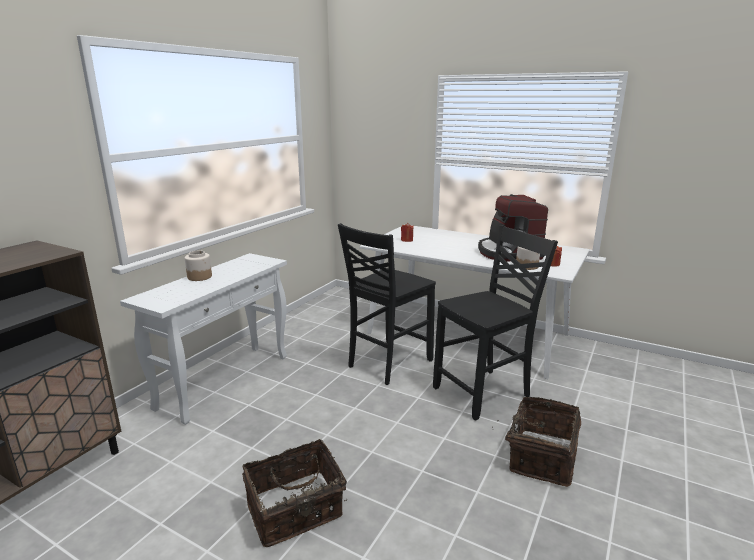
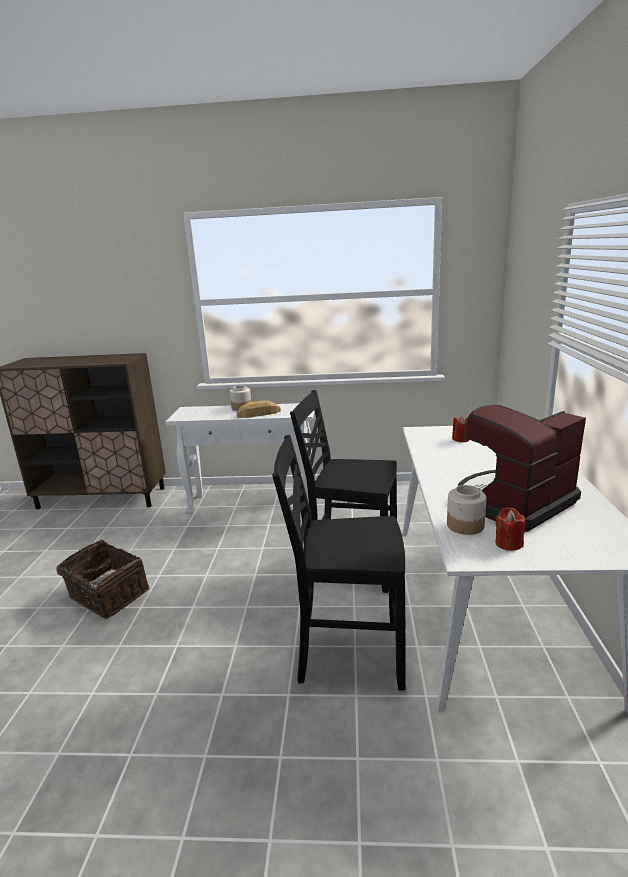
camera: 65 degrees right, 0 degrees up
black chair [433,225,558,421] -> black chair turned 150 degrees clockwise [272,435,406,691]
basket [492,397,581,487] -> none
none -> bread [237,400,281,418]

